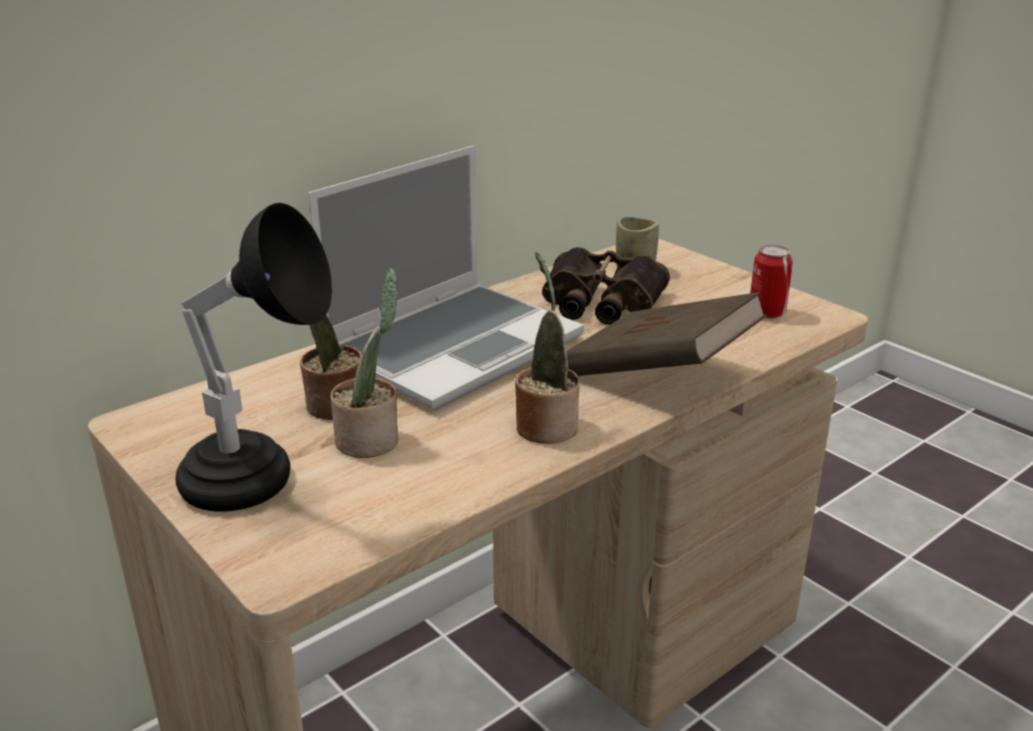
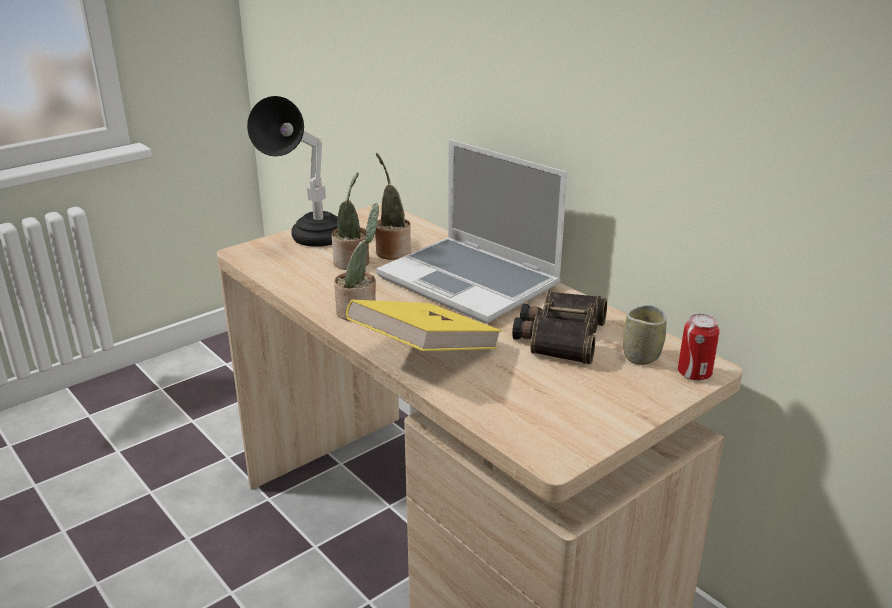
camera: 90 degrees right, 0 degrees up
brown book [566,292,767,376] -> yellow book [346,300,502,351]
can [750,245,793,319] -> can moved to [678,314,720,381]

